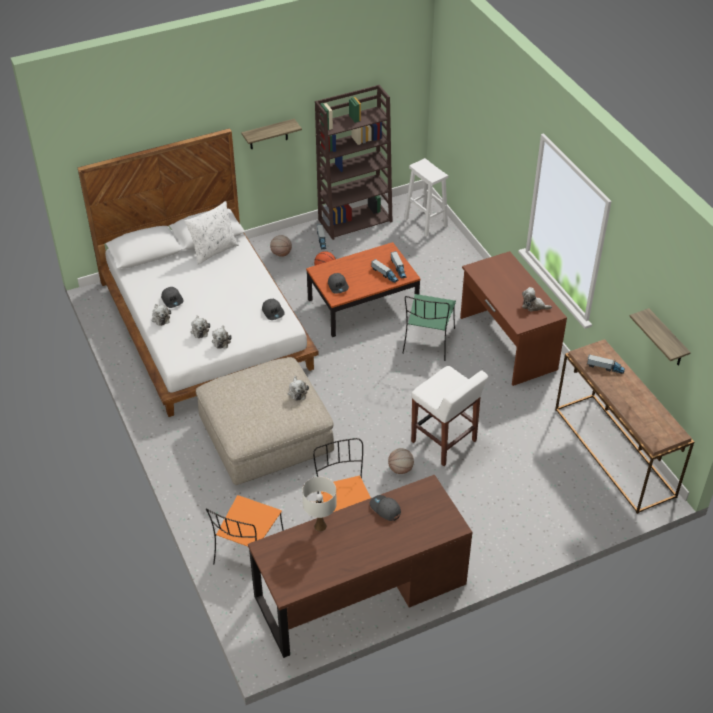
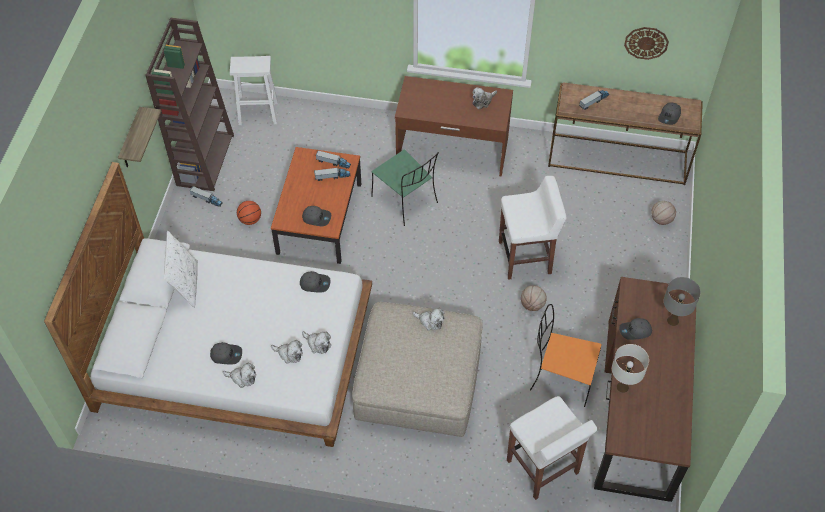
camera: 55 degrees left, 10 degrees up
orange chair [206,495,284,564] -> white stool [507,396,597,500]
basketball [270,235,292,257] -> basketball moved to [651,201,676,225]
shelf [629,308,691,366] -> wall clock [624,27,669,60]
none -> grey cap [658,103,681,125]
none -> grey table lamp [664,277,701,326]

